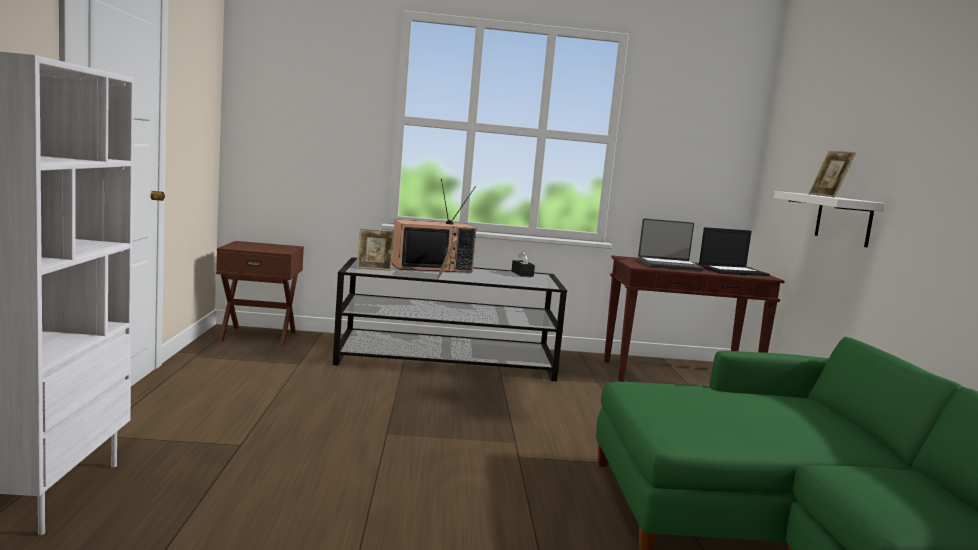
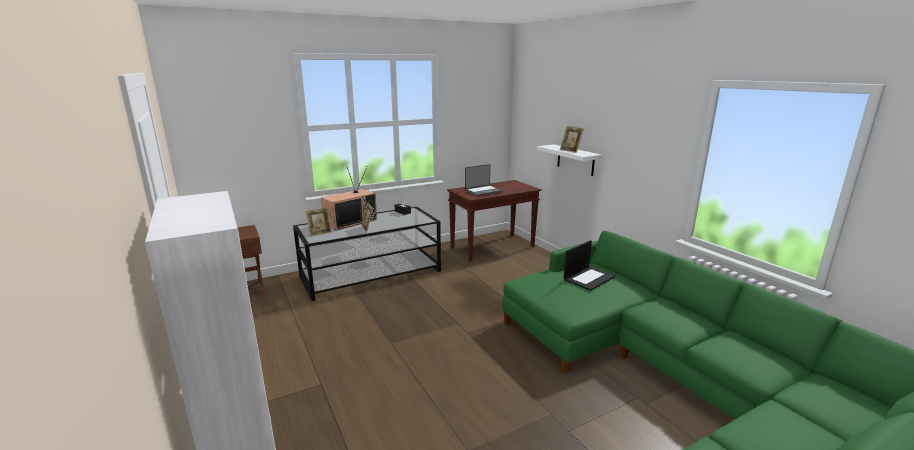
camera: 25 degrees left, 10 degrees up
laptop [699,227,770,276] -> laptop moved to [564,240,615,291]

